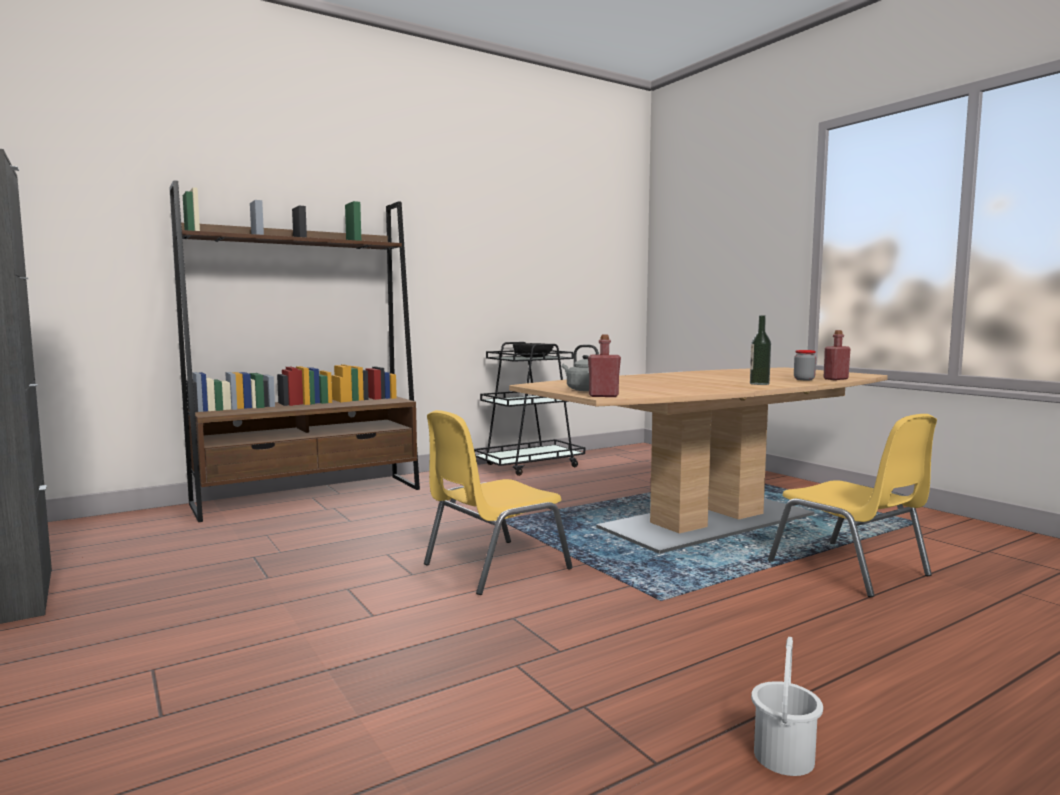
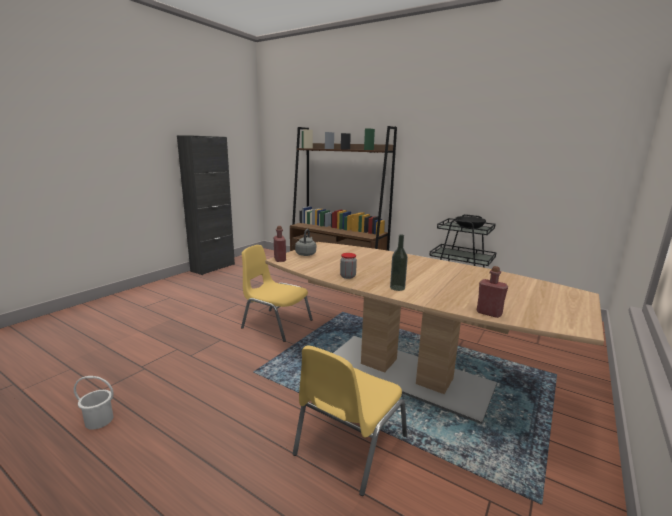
camera: 65 degrees right, 10 degrees up
jar [794,350,816,380] -> jar moved to [340,253,357,279]

